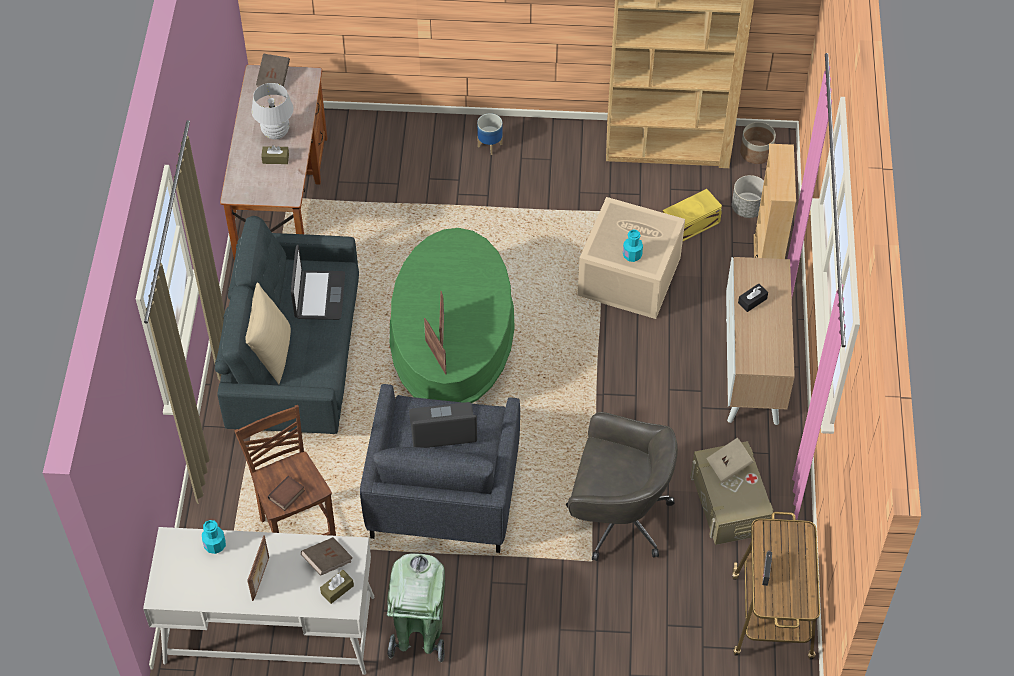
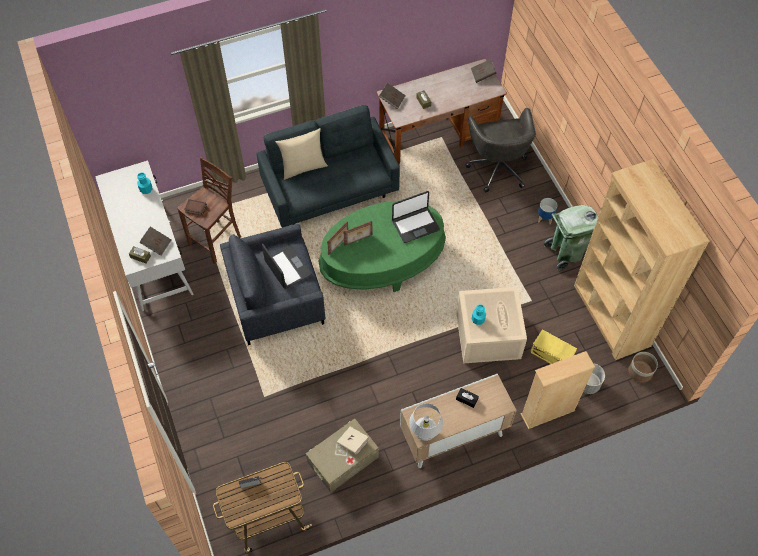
camera: 65 degrees right, 5 degrees up
picture frame [247,535,269,601] -> none
white table lamp [251,83,294,139] -> white table lamp moved to [409,403,443,441]
laptop [291,245,345,320] -> laptop moved to [392,191,440,243]
green trash can [387,553,445,662] -> green trash can moved to [544,205,598,271]
grey office chair [566,412,678,561] -> grey office chair moved to [466,108,536,193]
none -> brown book [379,83,406,109]

